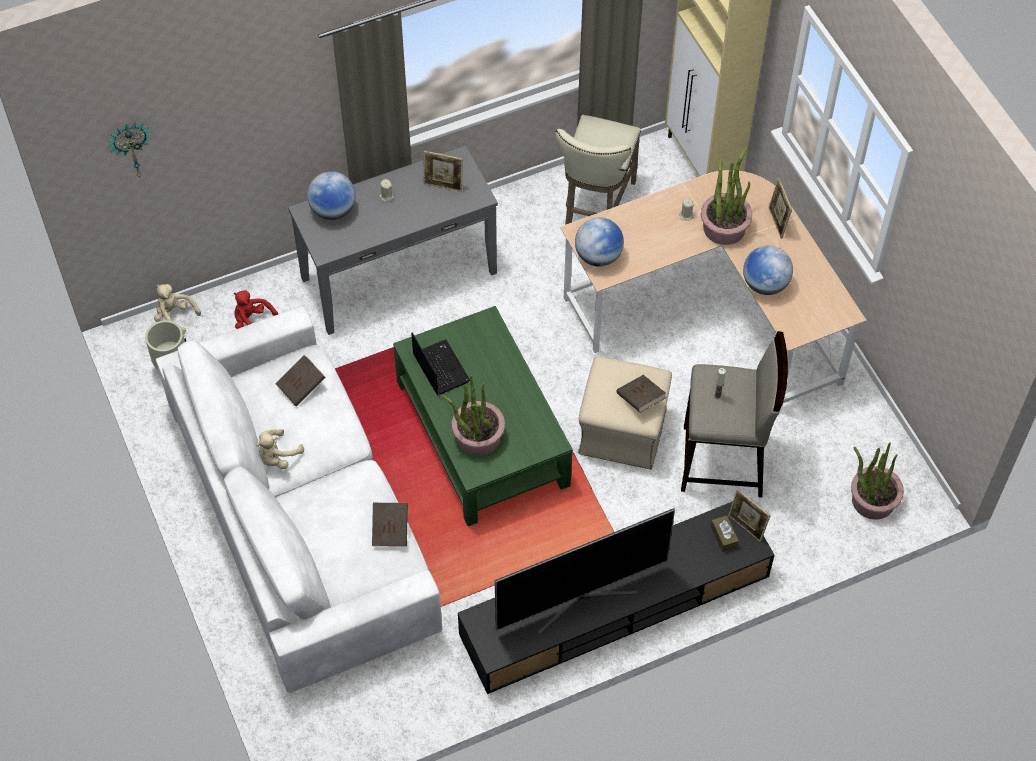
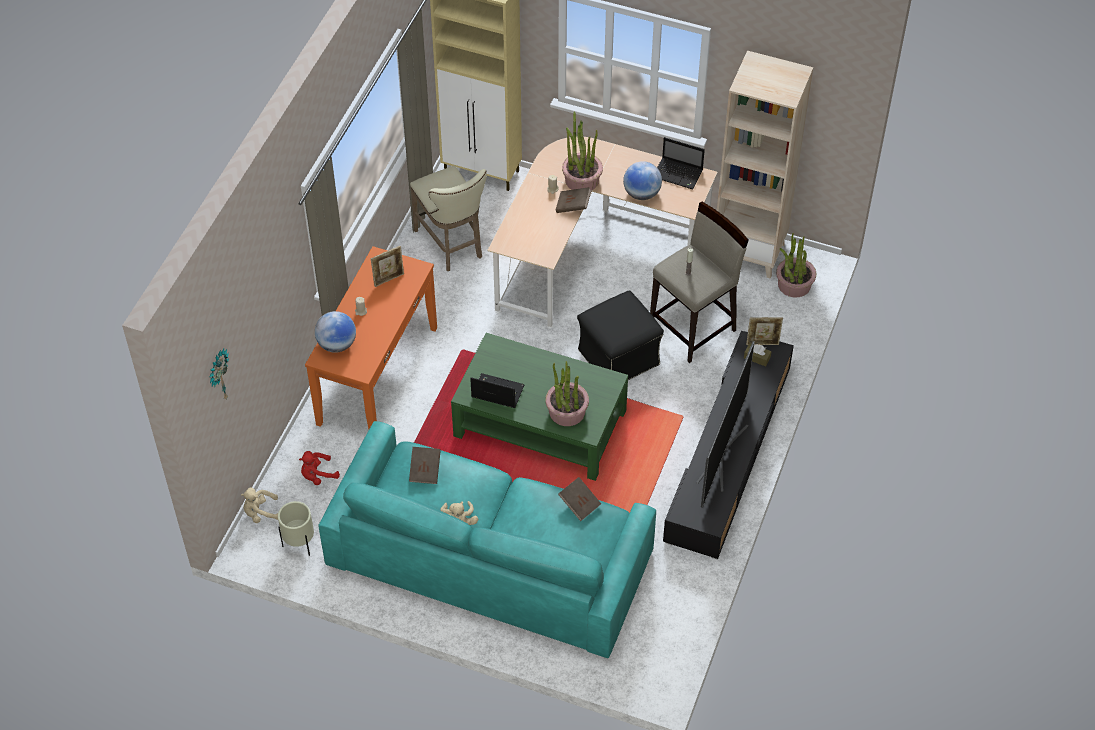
camera: 45 degrees left, 5 degrees down
white sofa [156,306,442,693] -> turquoise sofa [318,421,656,658]
grey console table [288,145,498,335] -> orange console table [305,246,437,429]
globe [575,217,624,267] -> none
beige ottoman [578,356,672,469] -> black ottoman [577,290,664,380]
brown book [617,375,667,413] -> brown book moved to [556,187,591,213]
picture frame [768,178,792,239] -> none
none -> laptop [657,137,705,189]
none -> beige bookcase [717,51,813,279]

